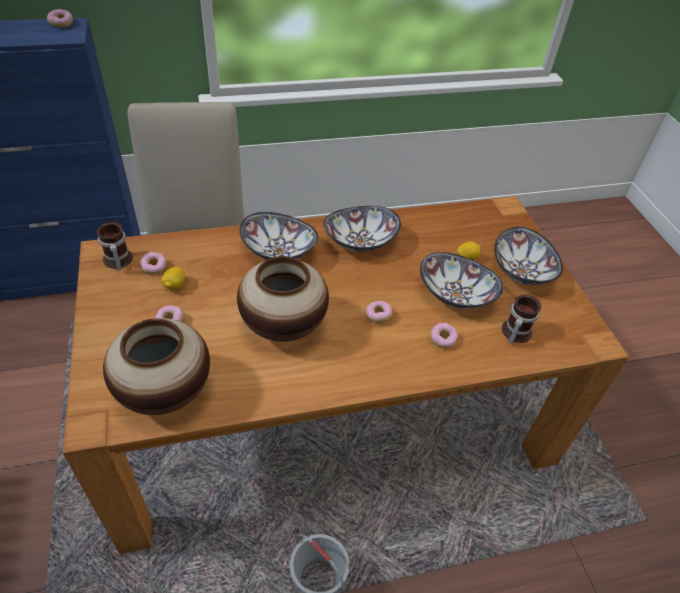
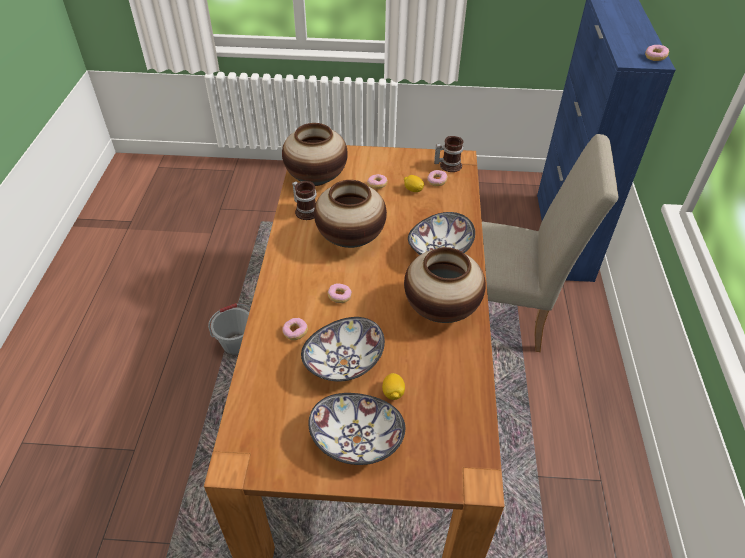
camera: 110 degrees right, 0 degrees up
bowl [324,206,401,252] -> vase [404,247,486,323]
mug [502,295,541,344] -> mug moved to [292,181,317,220]

